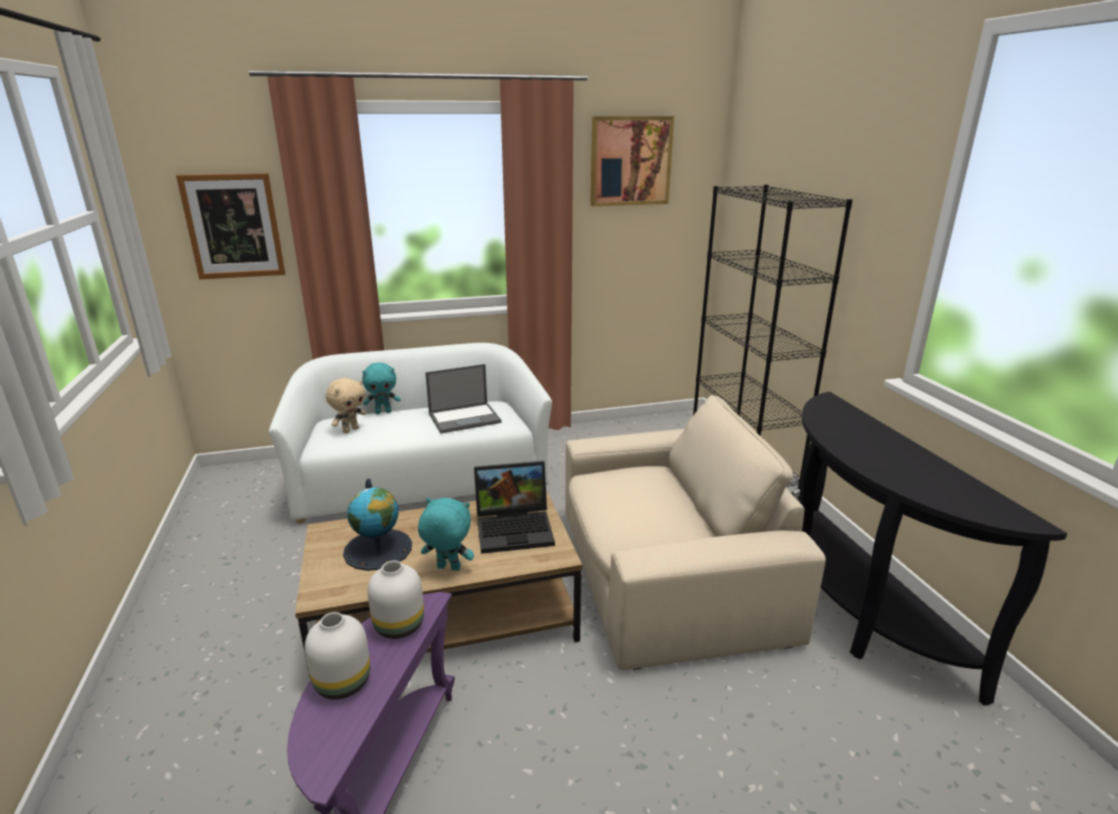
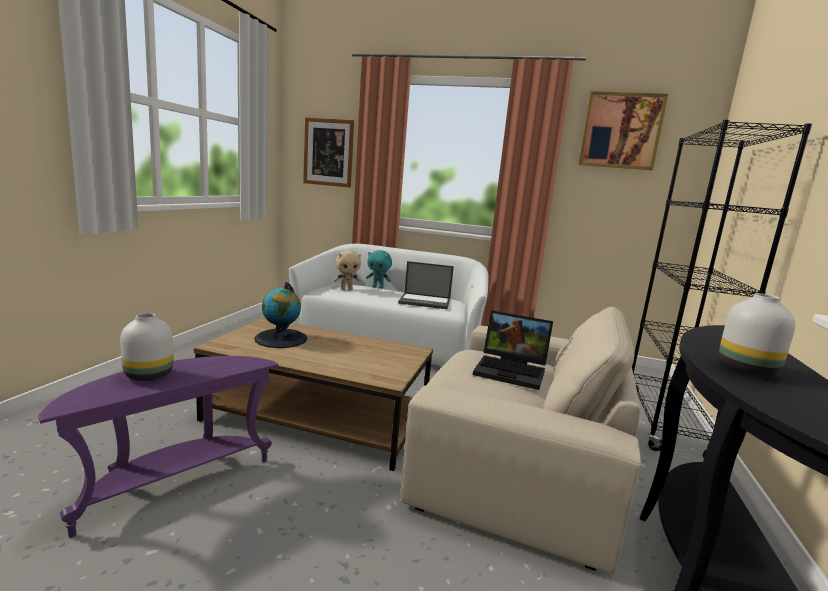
camera: 30 degrees right, 10 degrees down
white vase [367,561,424,639] -> white vase moved to [719,293,795,376]
turquoise plush toy [418,498,474,571] -> none
laptop [474,461,555,554] -> laptop moved to [473,310,553,390]

